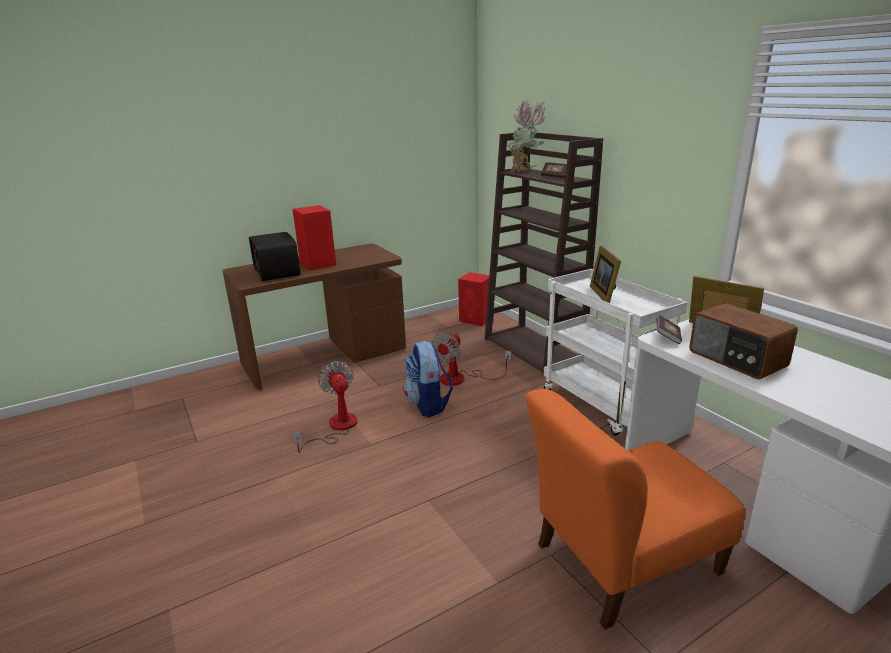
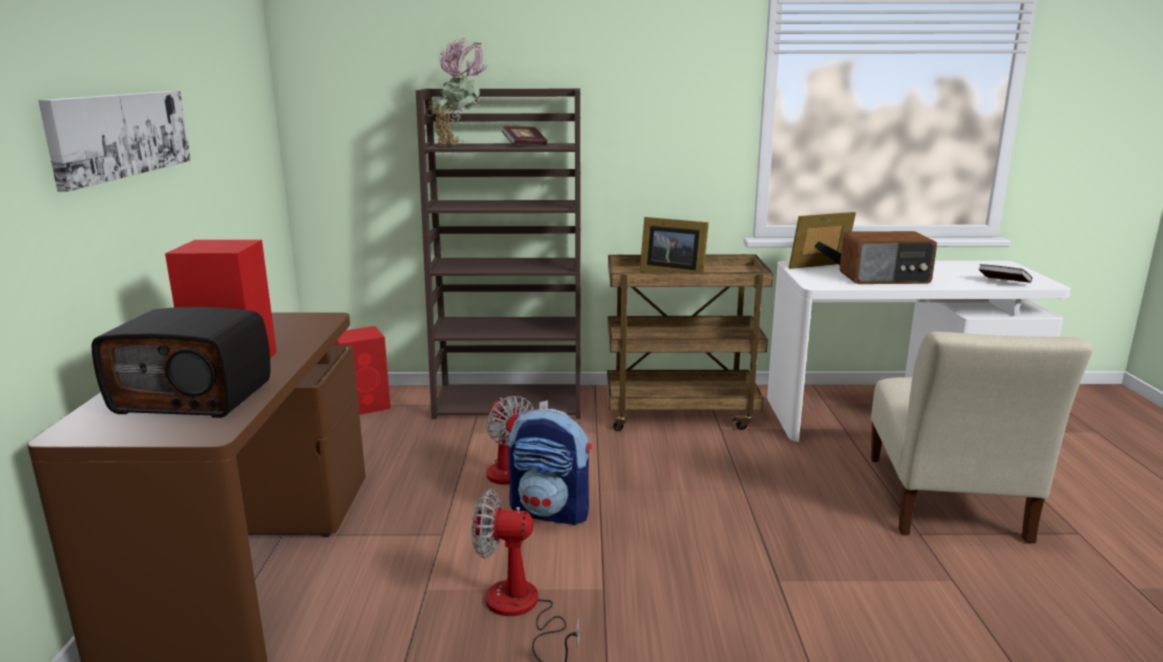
camera: 60 degrees left, 5 degrees down
orange chair [526,389,746,630] -> beige chair [871,332,1093,543]
white cart [544,269,687,436] -> brown cart [607,254,773,431]
book [657,315,682,344] -> book moved to [979,264,1032,283]
none -> picture [38,91,191,192]

